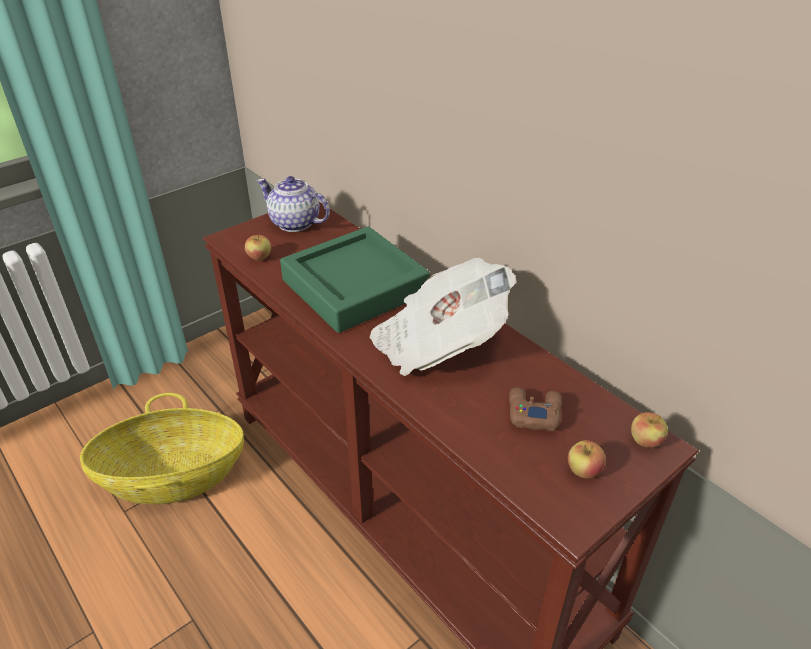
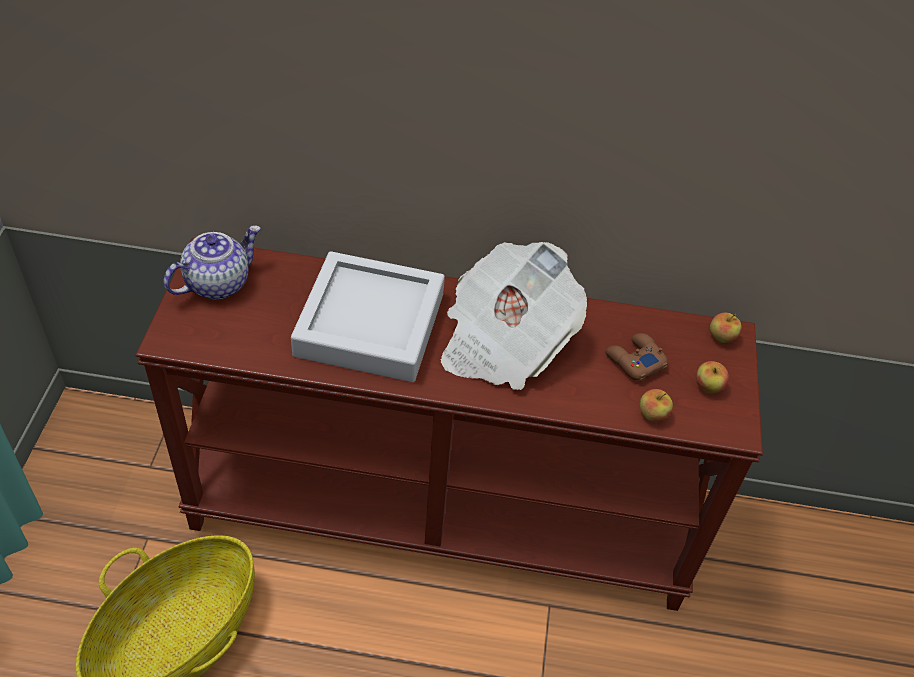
camera: 45 degrees left, 10 degrees up
apple [245,235,271,260] -> apple moved to [640,389,673,422]
teapot [256,176,330,232] -> teapot turned 150 degrees clockwise [164,225,261,299]
green tray [280,226,430,333] -> grey tray [291,251,445,382]

